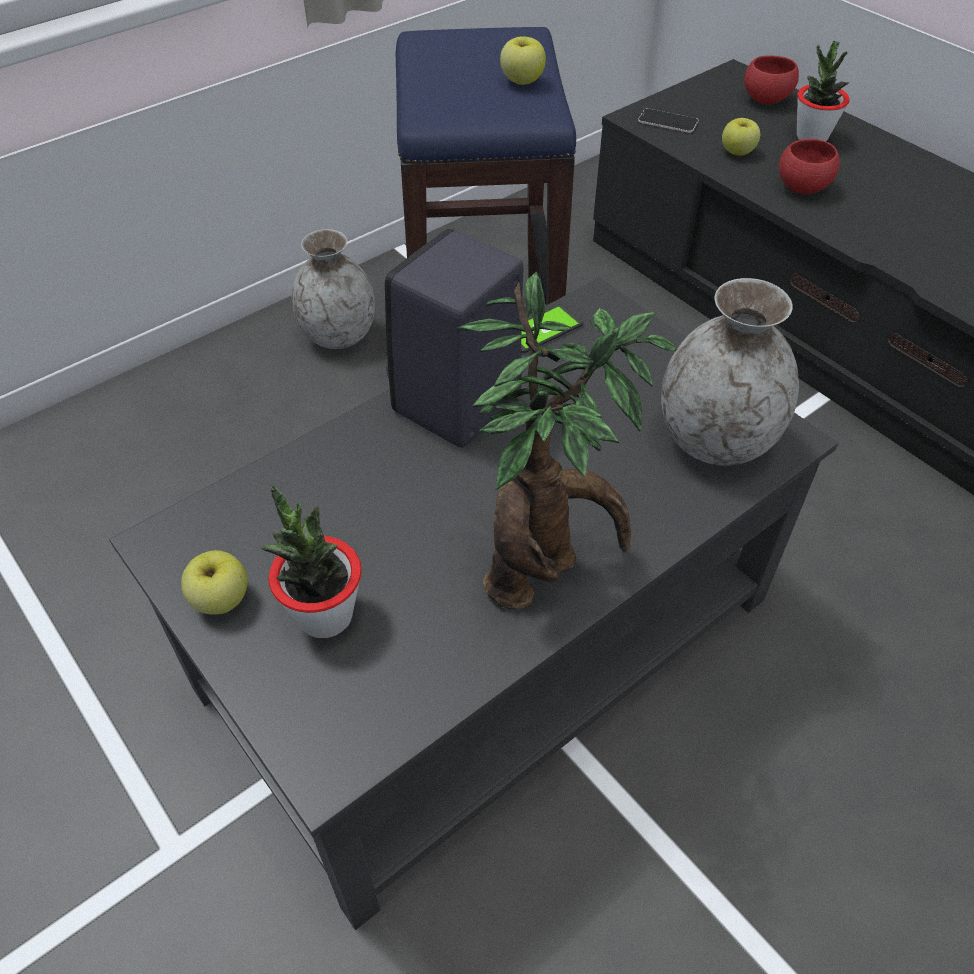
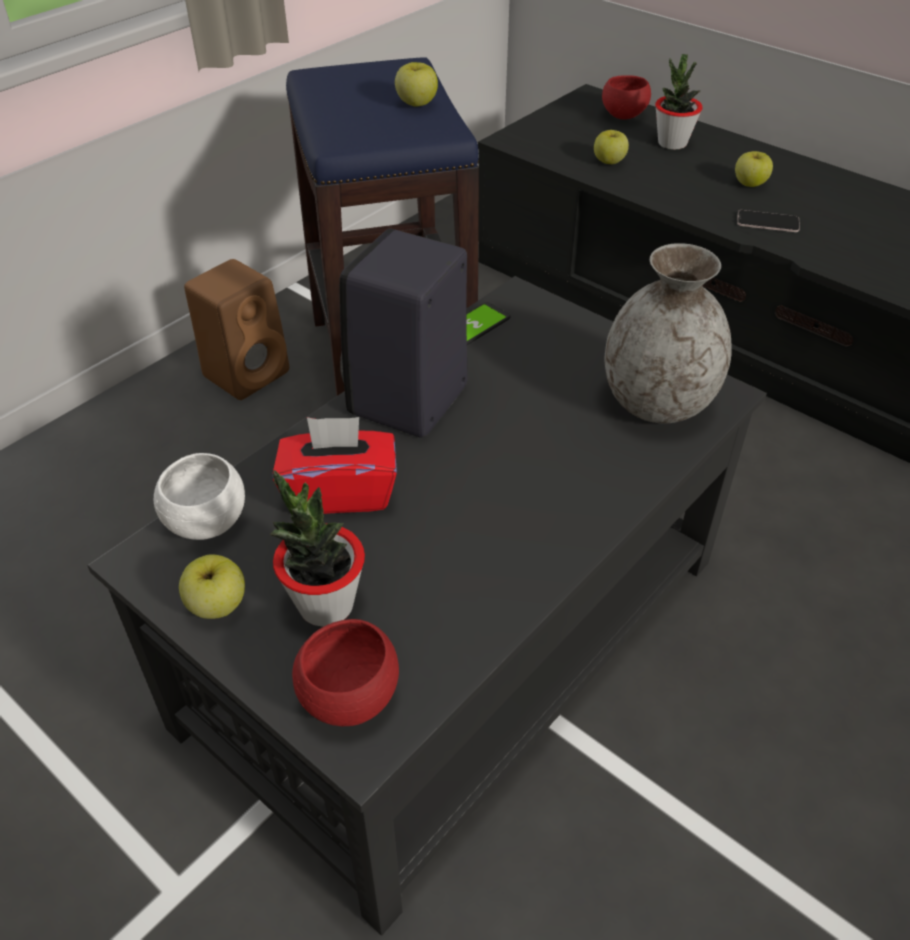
camera: 10 degrees left, 5 degrees down
grey vase [292,229,375,349] -> brown speaker [184,259,289,400]
potted plant [457,271,677,610] -> none
phone [638,108,698,133] -> phone moved to [737,210,800,232]
red bowl [779,139,840,194] -> red bowl moved to [292,619,399,726]
none -> white bowl [154,453,245,540]
none -> red tissue box [273,417,397,514]
none -> apple [735,151,773,187]

